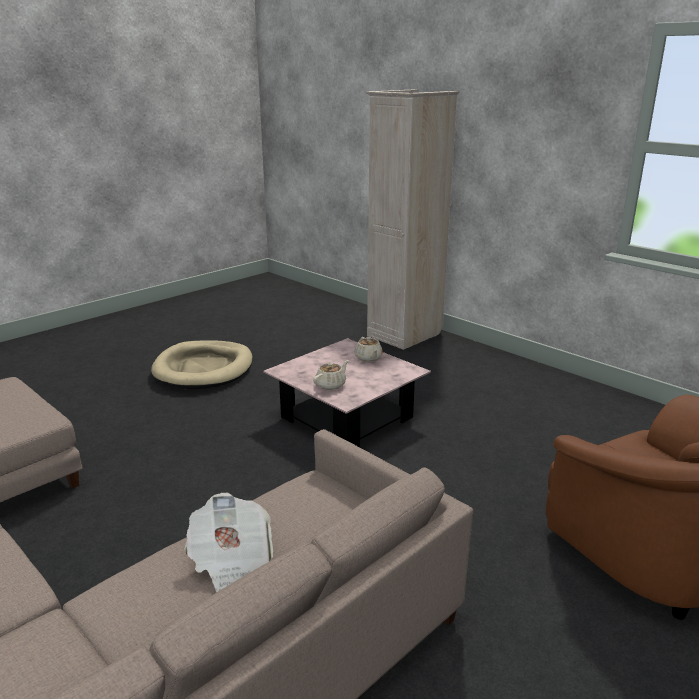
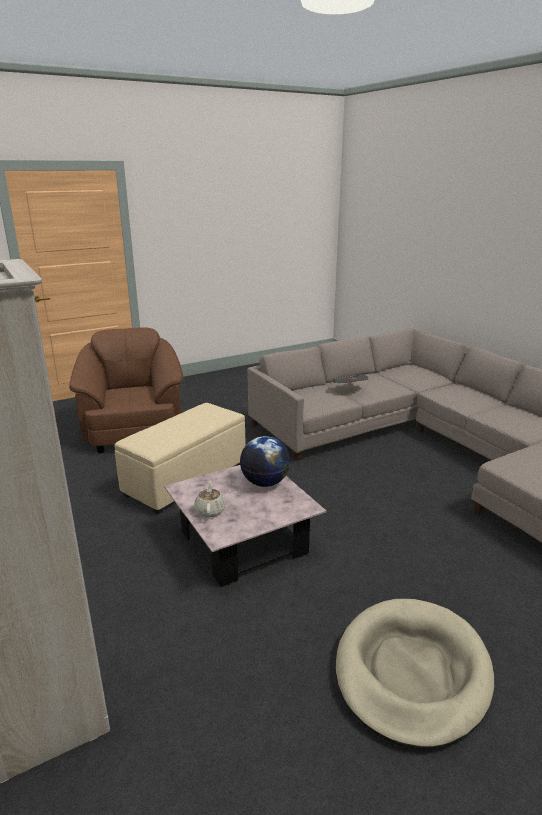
camera: 165 degrees left, 0 degrees up
beige teapot [313,360,349,390] -> globe [240,436,290,487]
none -> beige ottoman [114,403,246,514]

